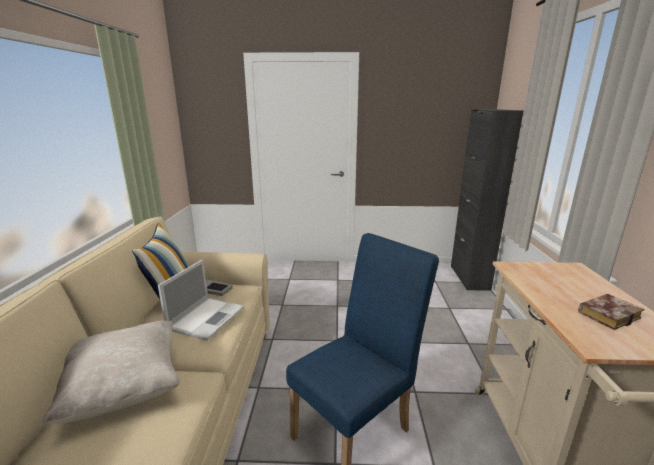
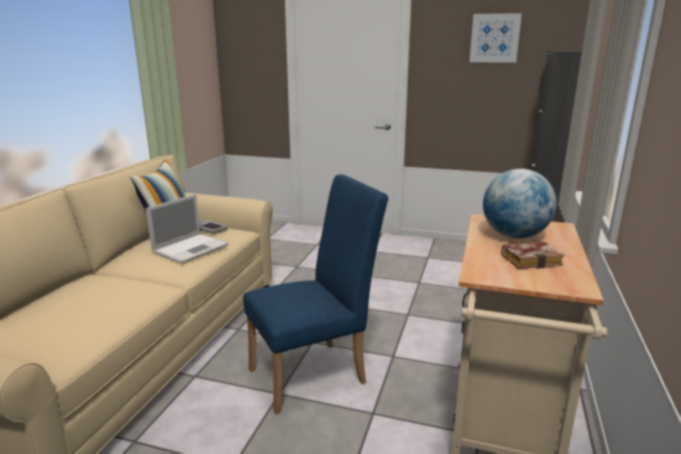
camera: 15 degrees right, 0 degrees up
beige pillow [42,321,180,424] -> none
none -> picture [469,13,522,63]
none -> globe [483,169,557,239]

